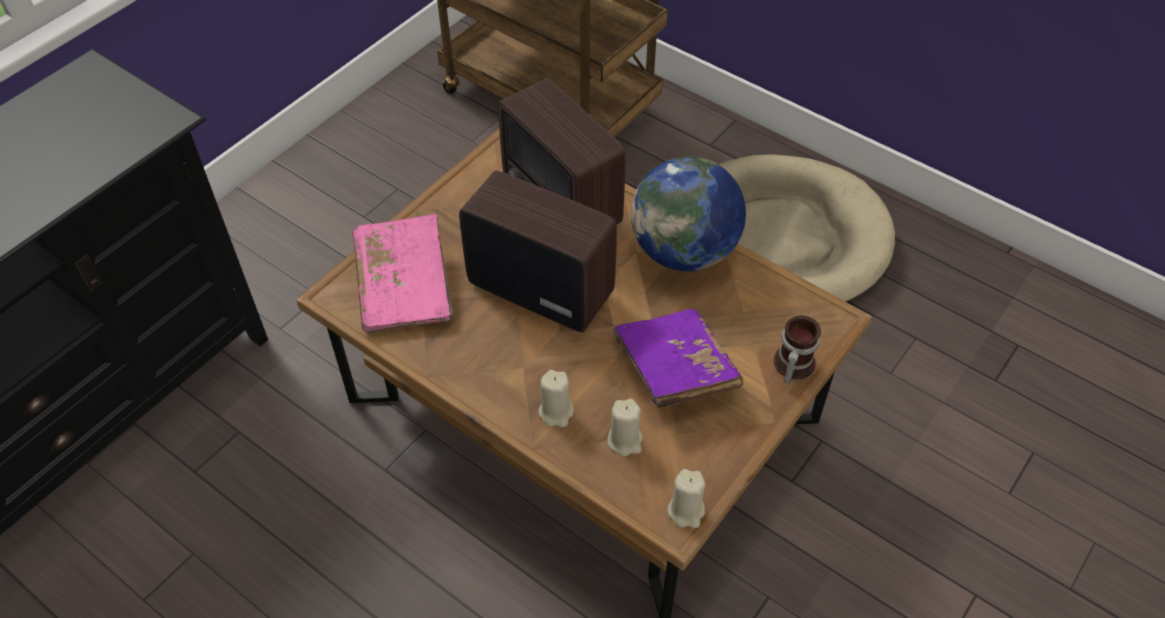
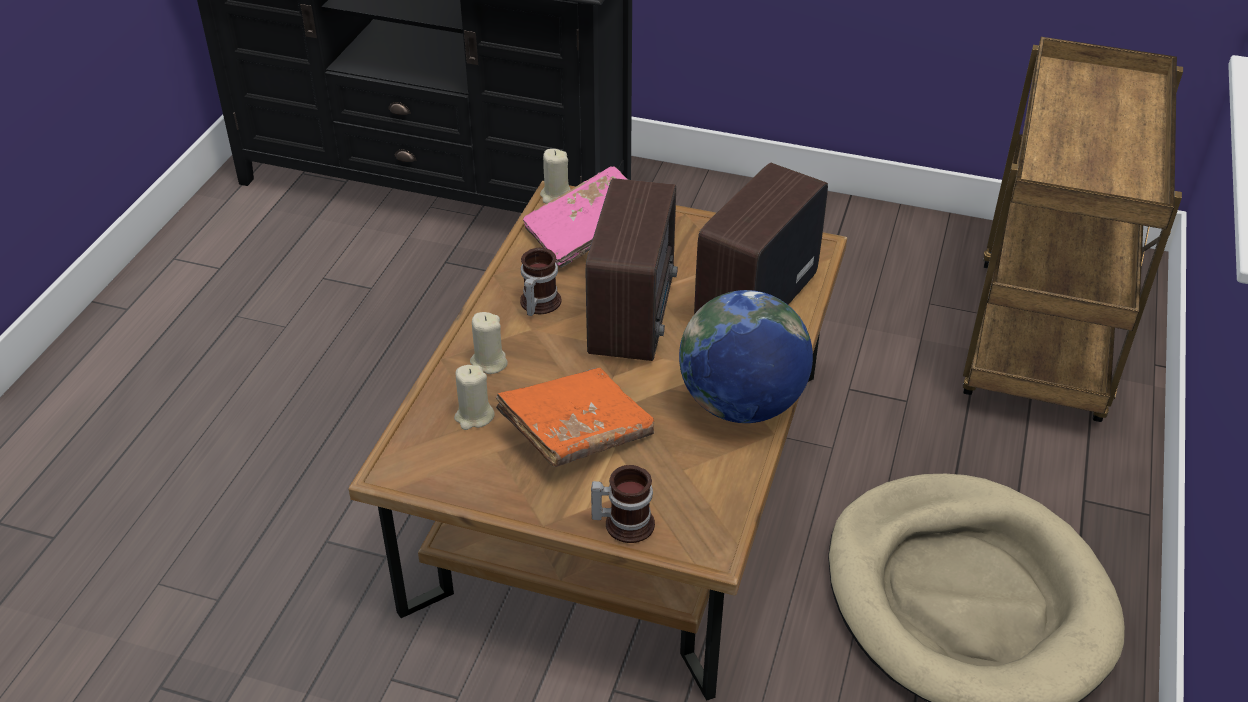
camera: 70 degrees right, 10 degrees down
purple book [613,309,743,408] -> orange book [495,368,654,467]
beige candle [667,469,705,528] -> beige candle moved to [540,149,571,203]
none -> mug [520,248,561,316]

